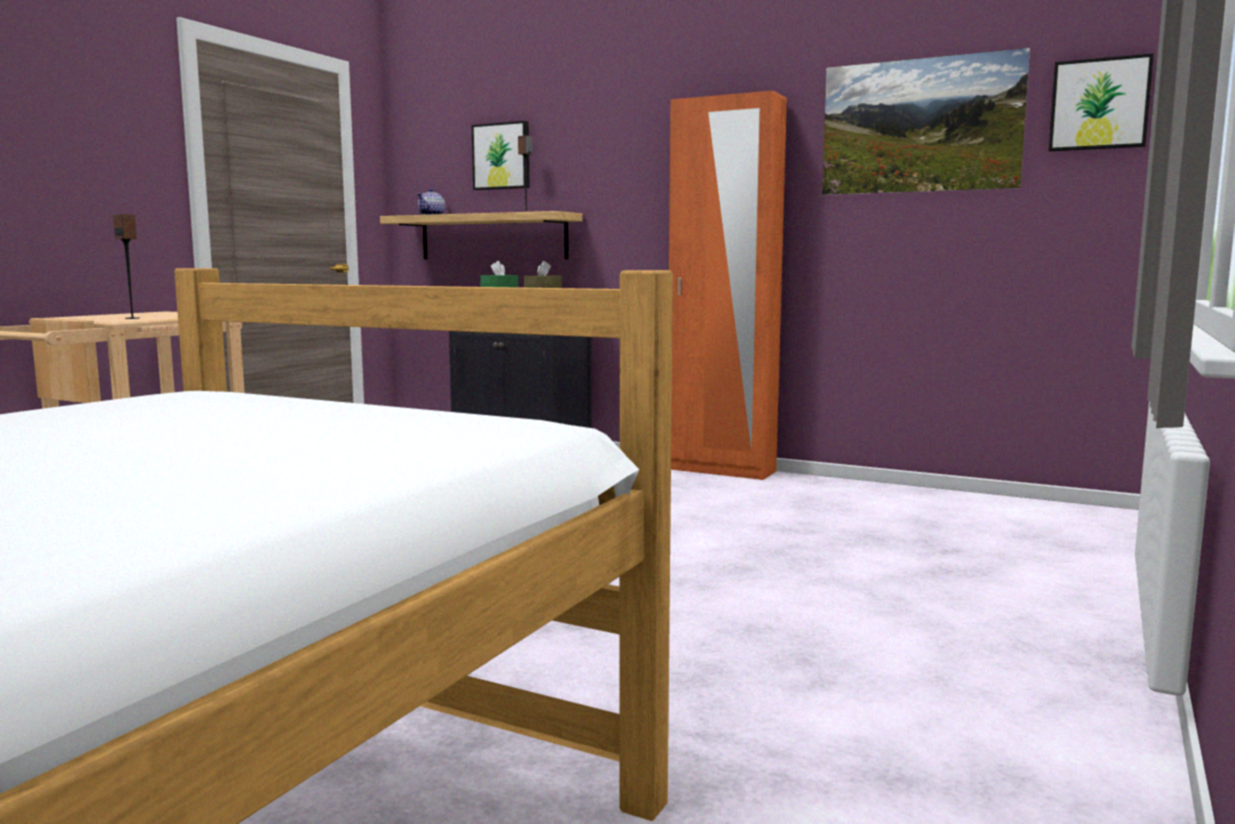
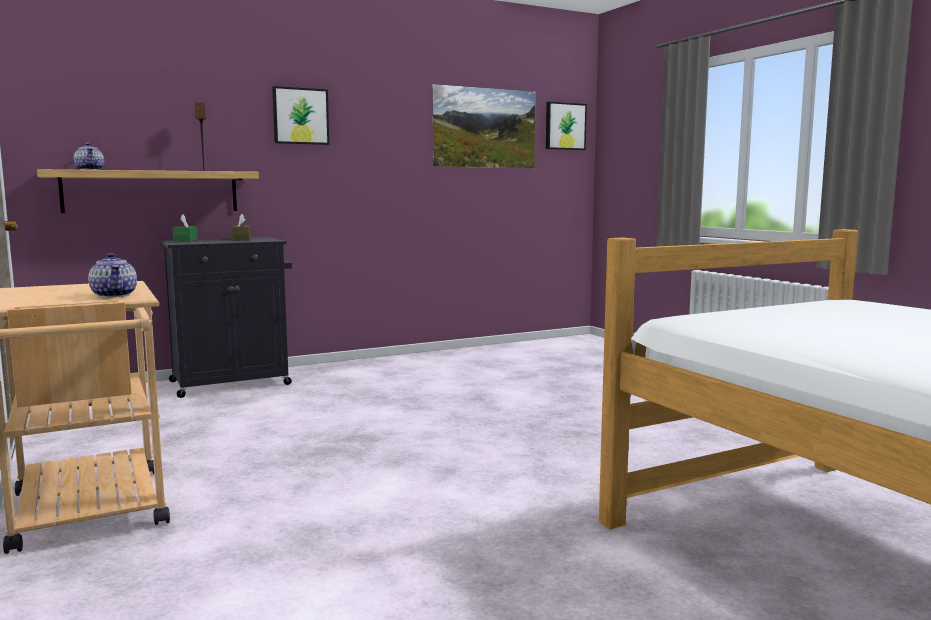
camera: 55 degrees left, 0 degrees up
speaker [113,214,140,319] -> teapot [88,253,137,298]
picture [472,121,530,190] -> picture moved to [272,86,329,145]
orange wardrobe [669,91,787,480] -> none

